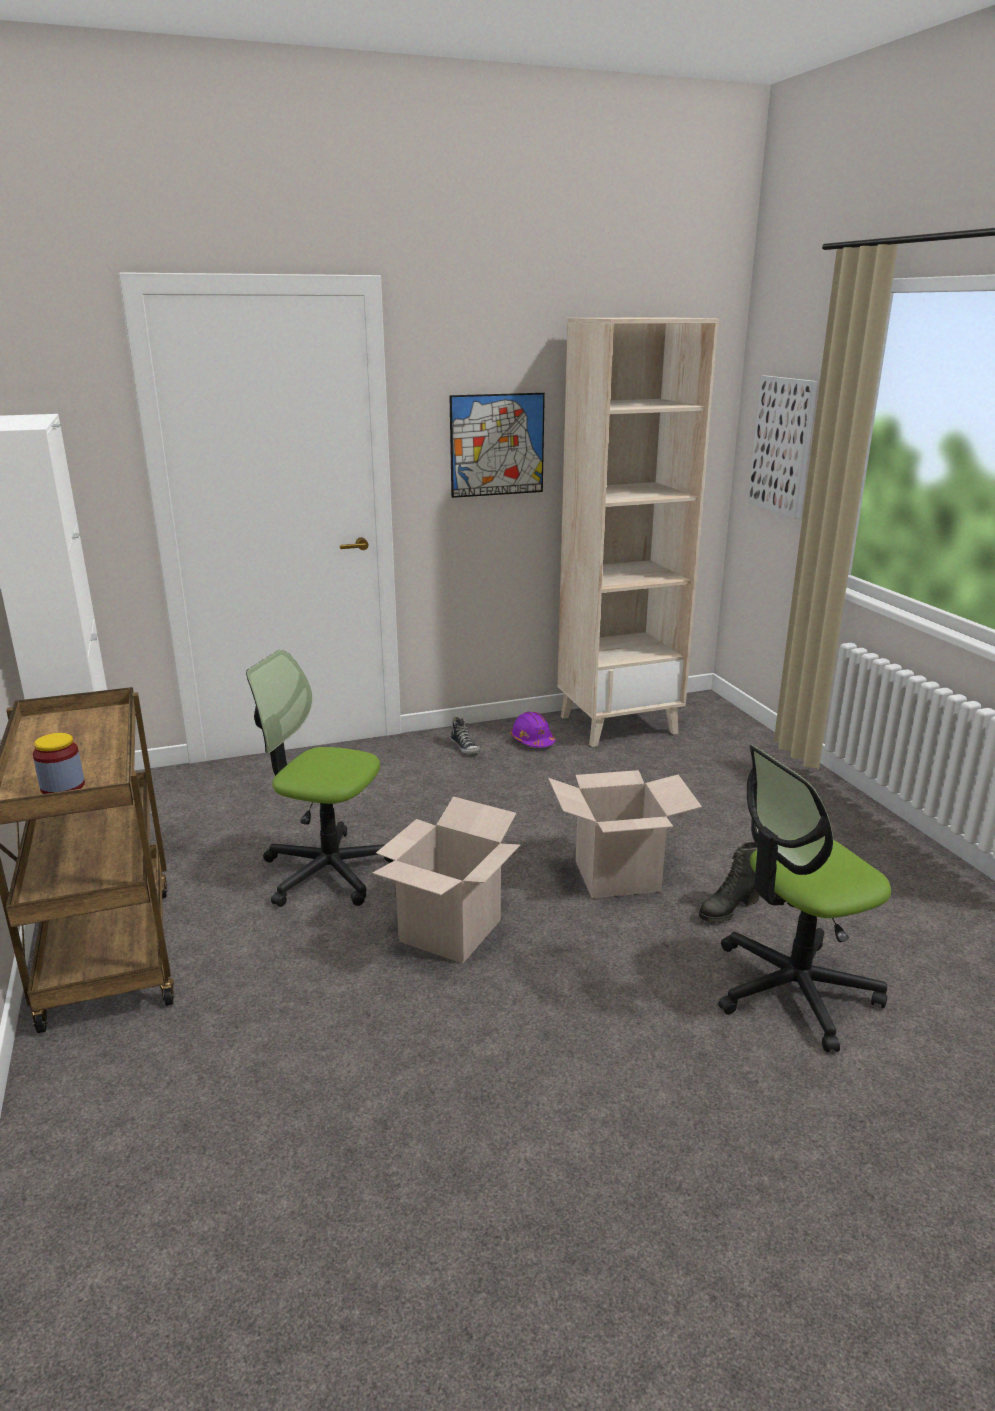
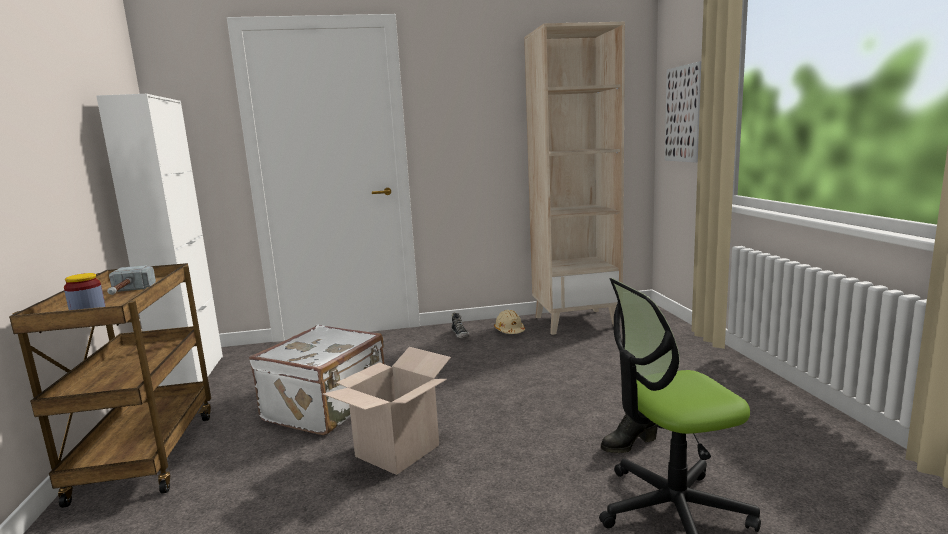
camera: 10 degrees right, 10 degrees down
office chair [246,650,394,907] -> white suitcase [249,325,384,435]
picture [449,393,545,498] -> none
purple hard hat [511,712,555,748] -> beige hard hat [494,310,525,334]
cardboard box [548,770,702,898] -> none
none -> hammer [107,265,156,295]

